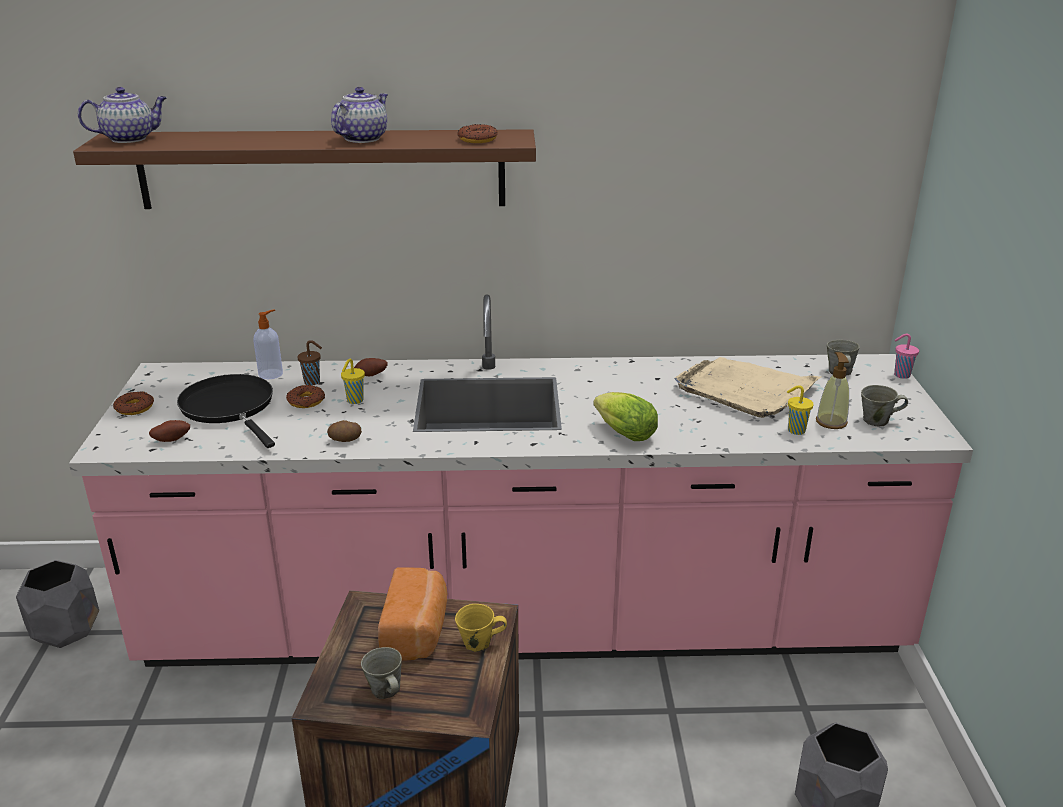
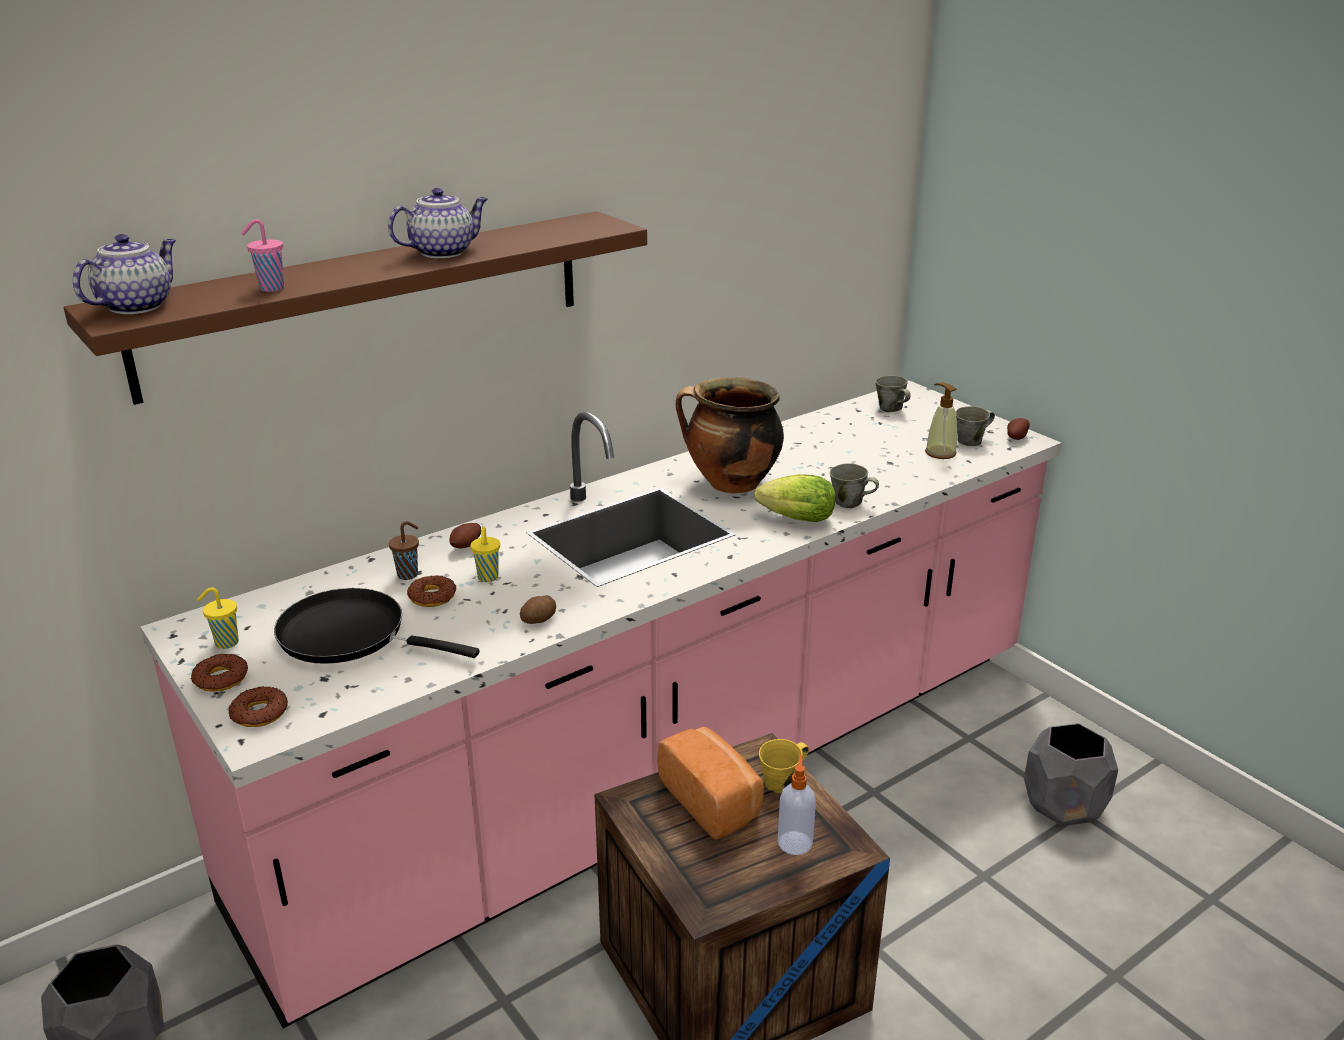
camera: 35 degrees left, 0 degrees up
potato [149,420,190,442] -> potato moved to [1007,418,1030,440]
soap dispenser [253,309,283,379] -> soap dispenser moved to [778,755,816,855]
teapot [331,87,388,143] -> teapot turned 60 degrees clockwise [388,188,488,258]
grey mug [361,647,402,699] -> grey mug moved to [830,463,879,508]
donut [457,124,498,143] -> donut moved to [228,686,288,727]
beige tray [674,357,821,418] -> none
yellow cup [787,385,814,435] -> yellow cup moved to [197,587,239,649]
pink cup [894,334,919,379] -> pink cup moved to [241,219,284,292]
none -> cooking pot [676,377,784,494]

